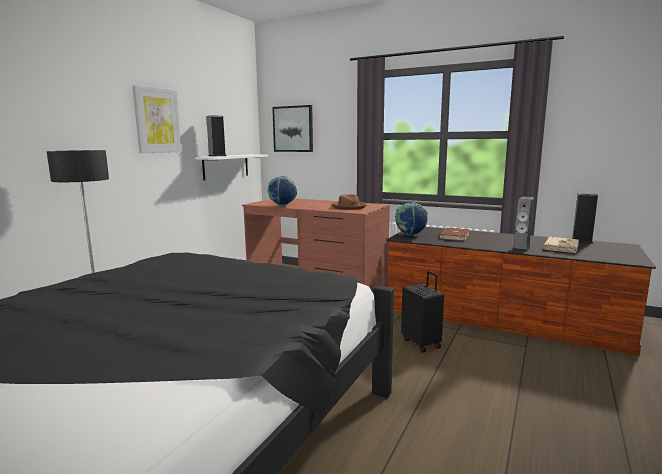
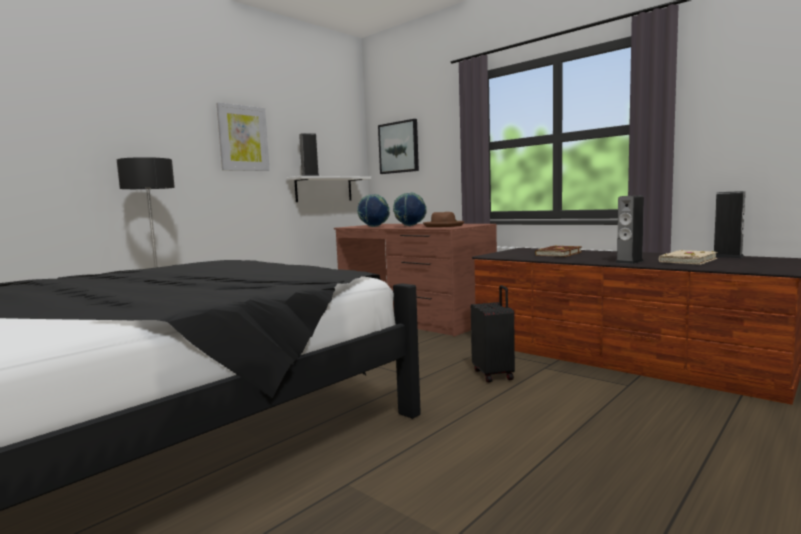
camera: 15 degrees right, 5 degrees down
globe [395,202,428,236] -> globe moved to [393,192,427,226]

